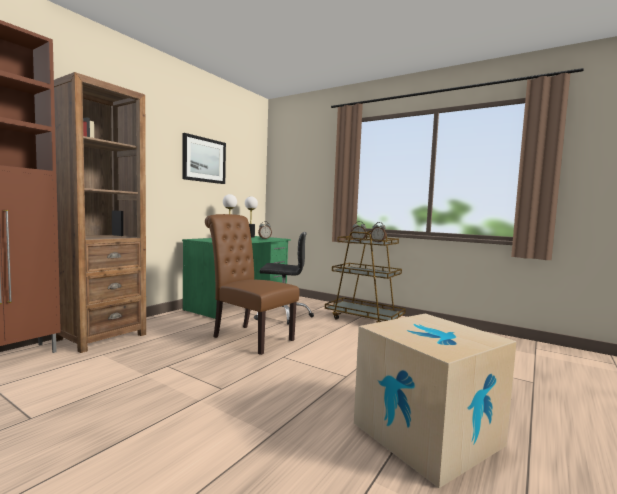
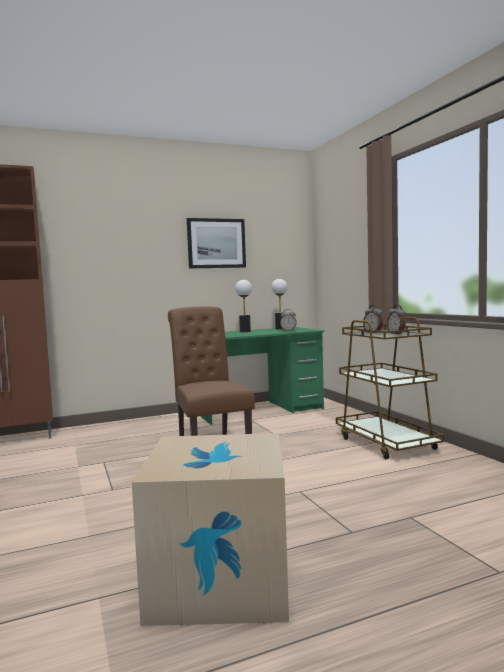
camera: 35 degrees right, 0 degrees up
brown bookcase [54,72,146,353] -> none
black office chair [254,232,314,325] -> none

